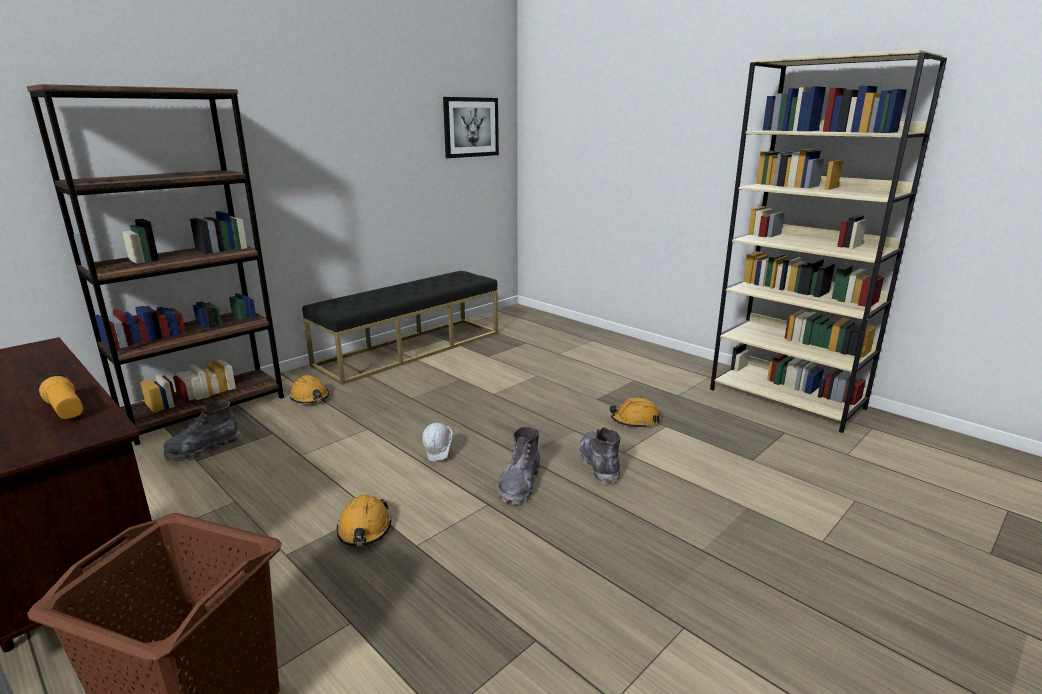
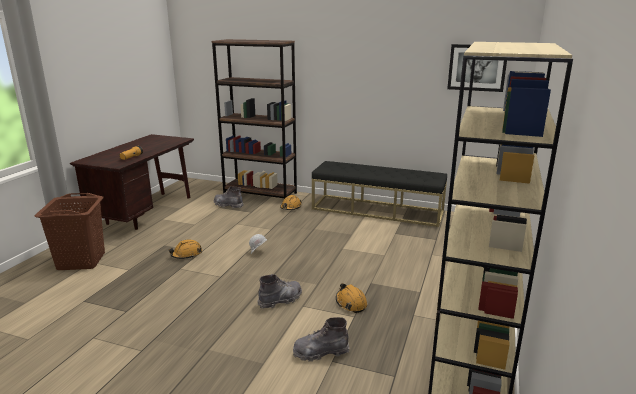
camera: 65 degrees right, 0 degrees up
grey boot [498,427,540,505] -> grey boot moved to [293,317,350,362]

